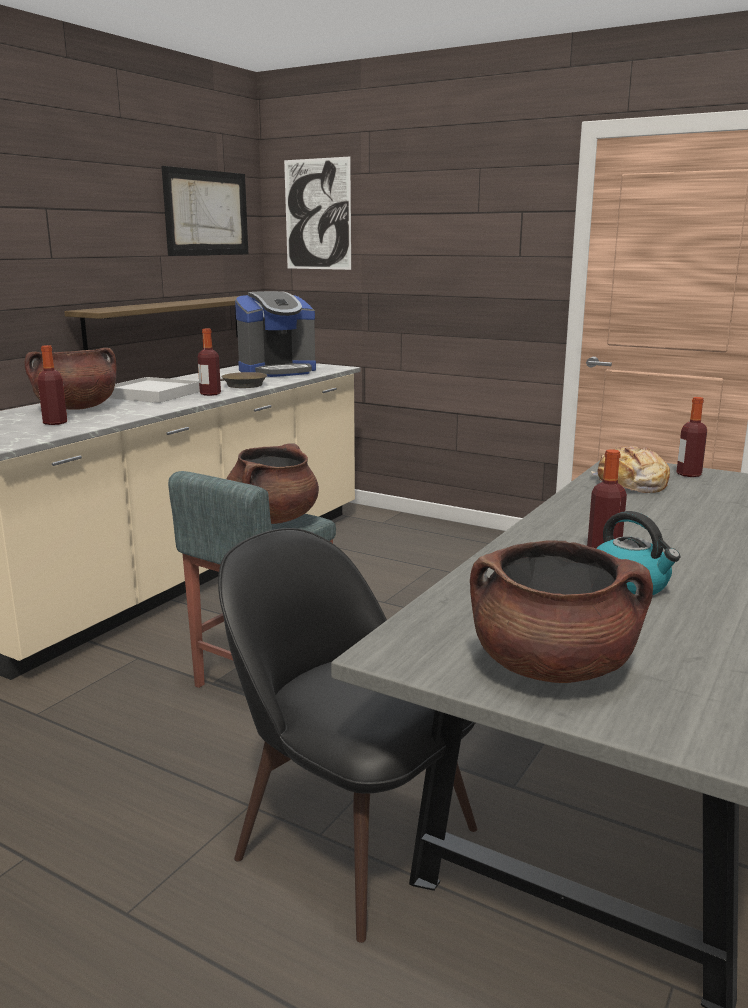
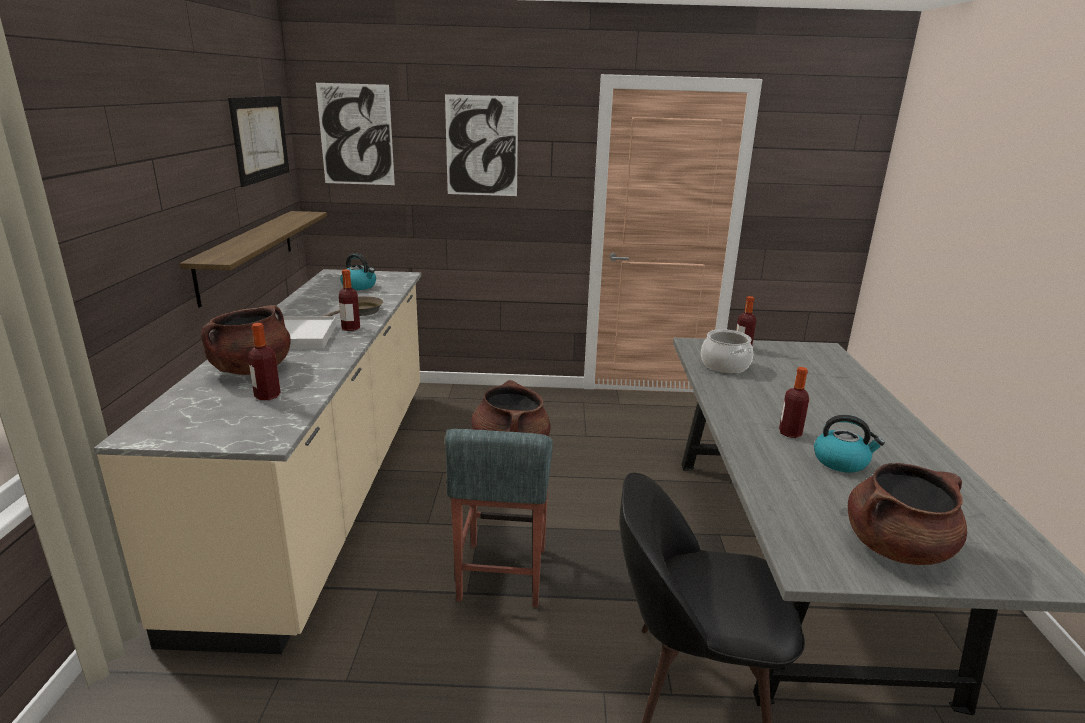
camera: 30 degrees left, 5 degrees up
coffee machine [235,291,316,377] -> kettle [340,253,376,290]
bread [591,446,670,493] -> cooking pot [701,329,753,373]
none -> picture [445,94,518,196]

